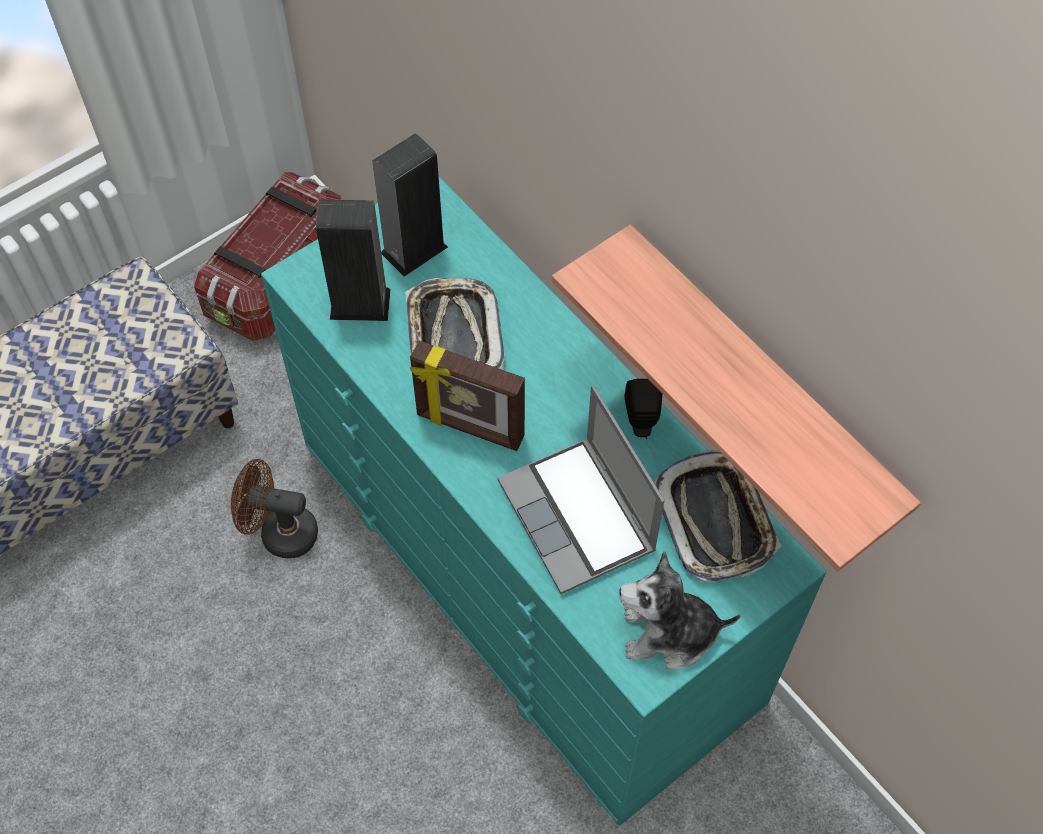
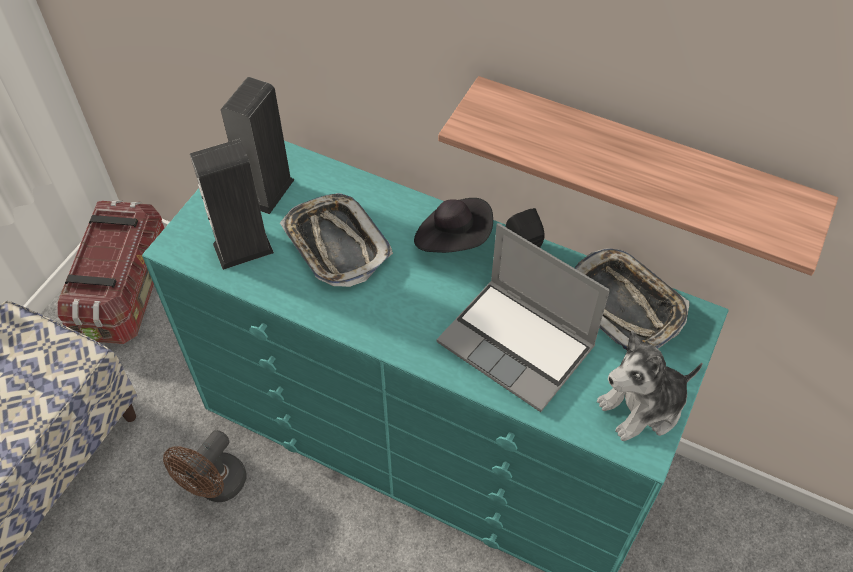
camera: 25 degrees left, 5 degrees down
brown fan [231,459,318,558] -> brown fan turned 45 degrees counterclockwise [163,430,247,502]
picture frame [410,341,525,451] -> none
none -> black hat [414,198,493,253]

